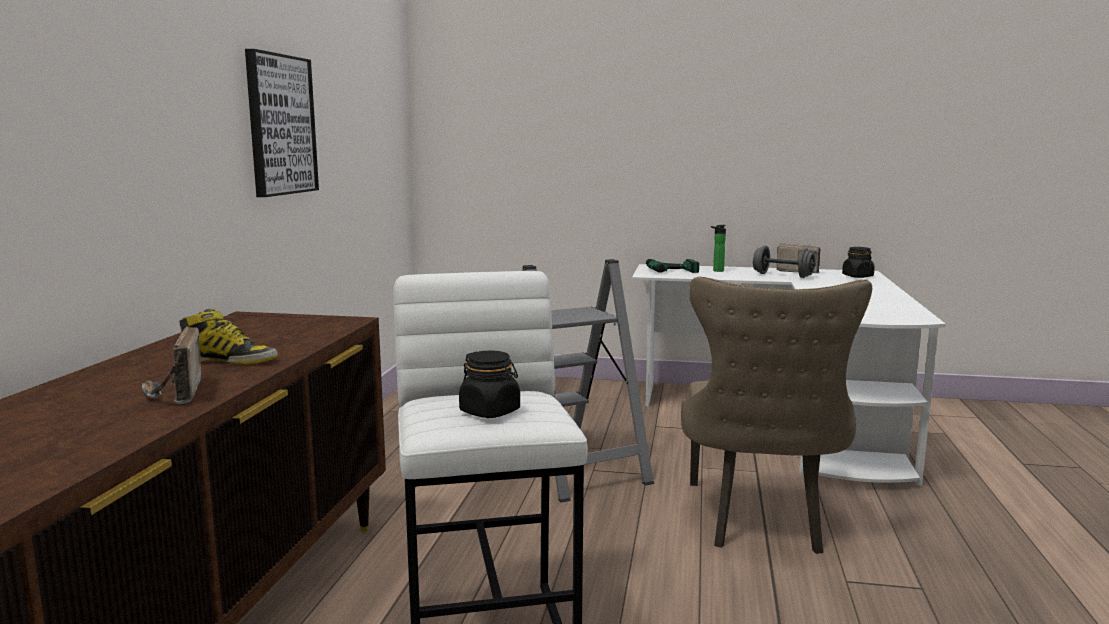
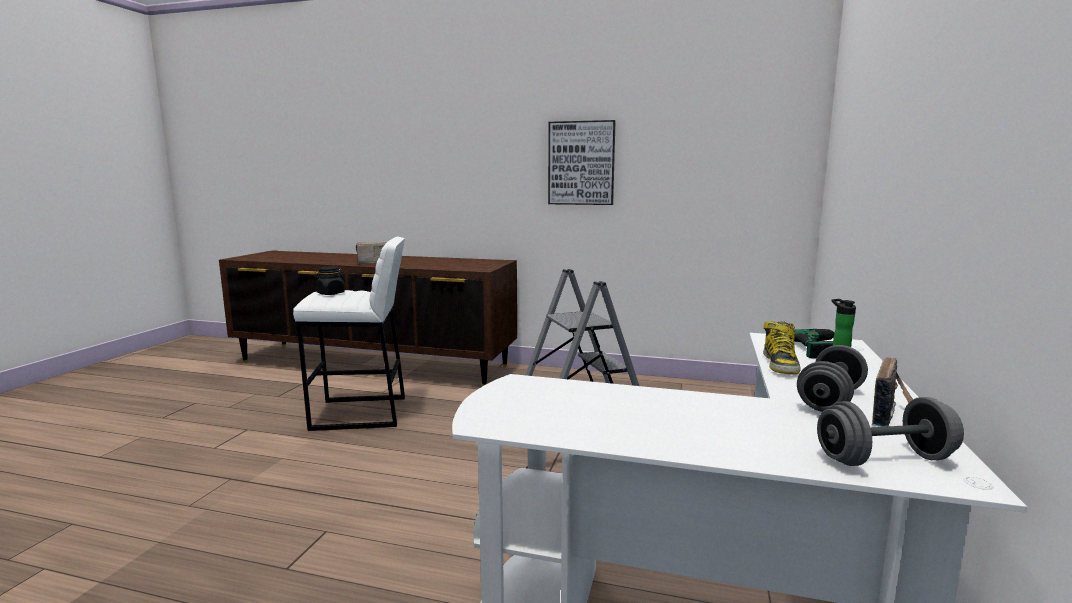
camera: 95 degrees right, 0 degrees up
boot [179,309,278,365] -> boot moved to [763,321,801,374]
beige chair [681,276,872,554] -> none
black jar [842,247,875,278] -> grey dumbbell [817,397,964,466]

